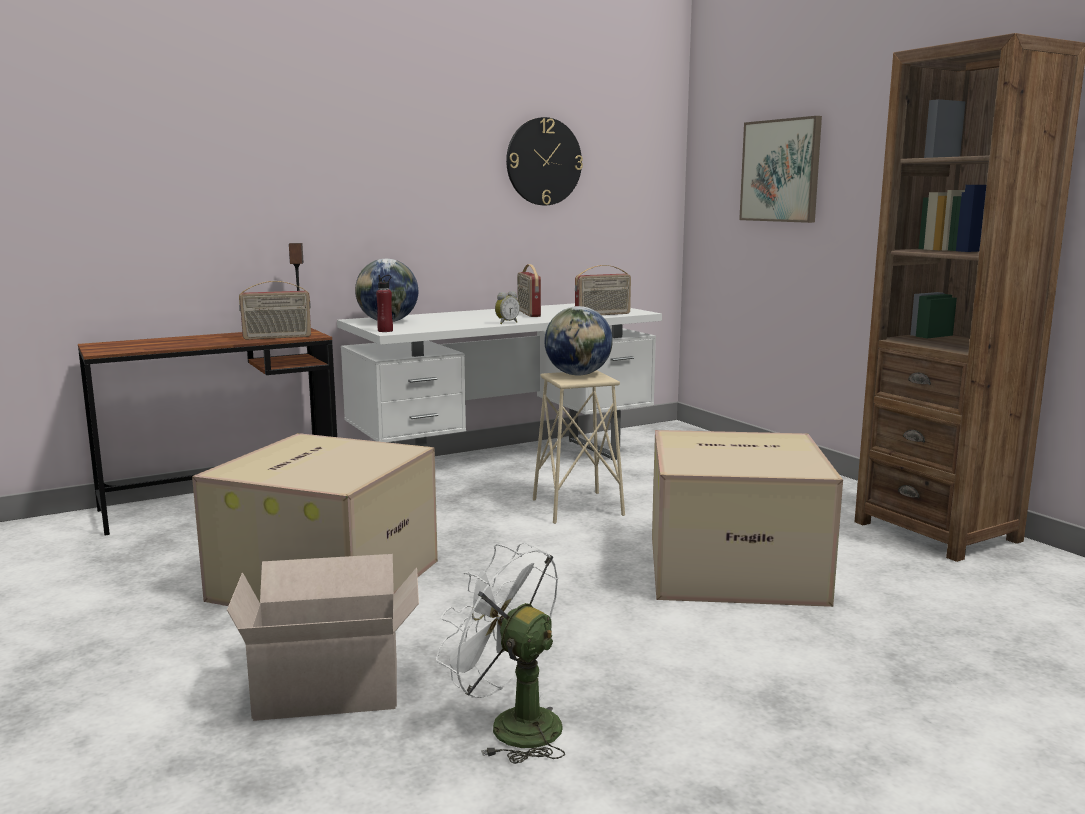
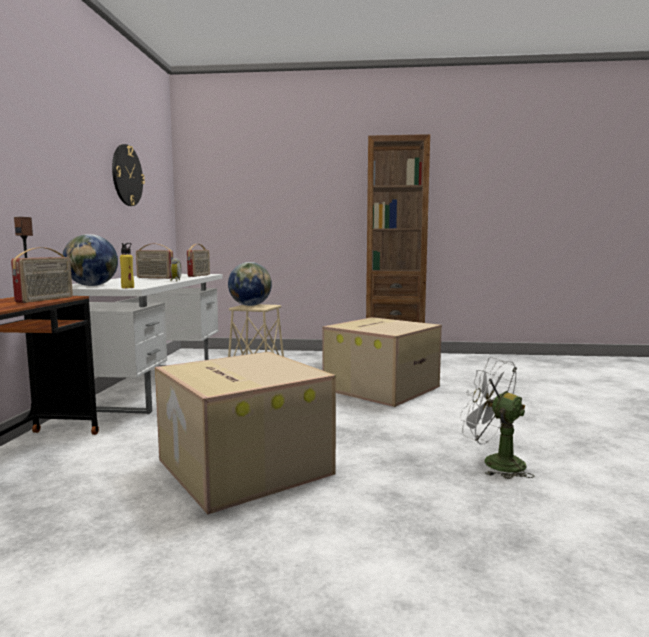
camera: 55 degrees left, 5 degrees down
cardboard box [227,554,419,721] -> none
red bottle [376,275,393,332] -> yellow bottle [120,243,134,288]
white fan [436,543,565,764] -> white fan turned 60 degrees clockwise [460,357,535,479]
picture [739,116,822,223] -> none

